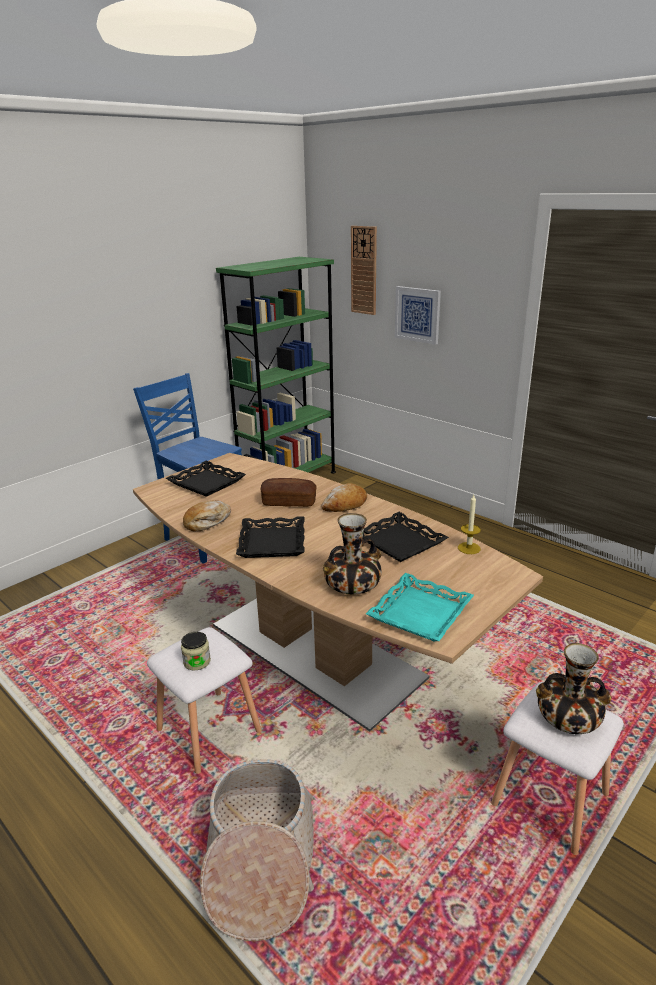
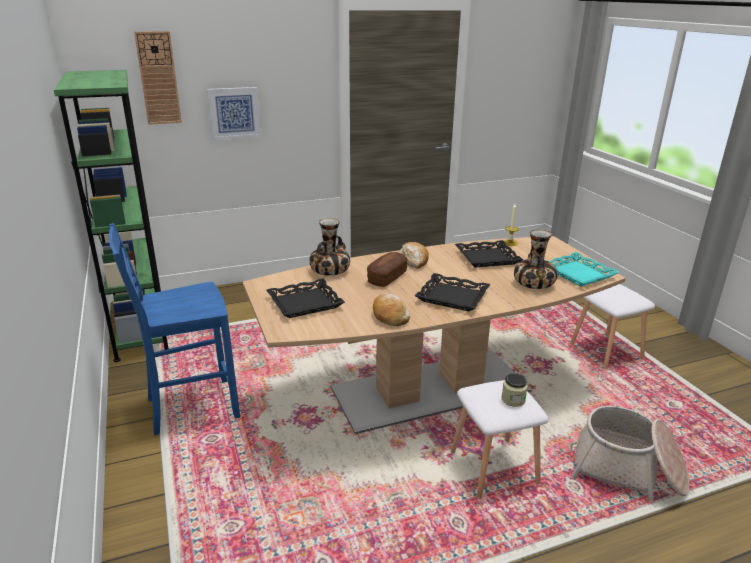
camera: 65 degrees left, 0 degrees up
vase [536,643,612,734] -> vase moved to [309,218,350,276]

